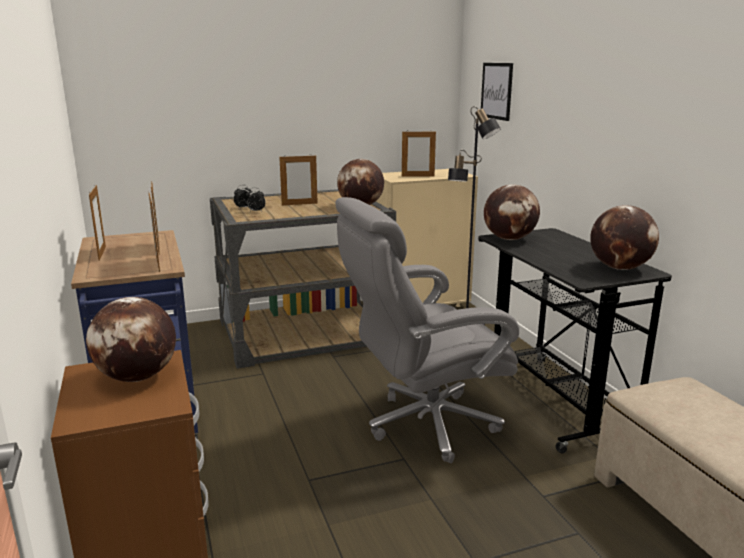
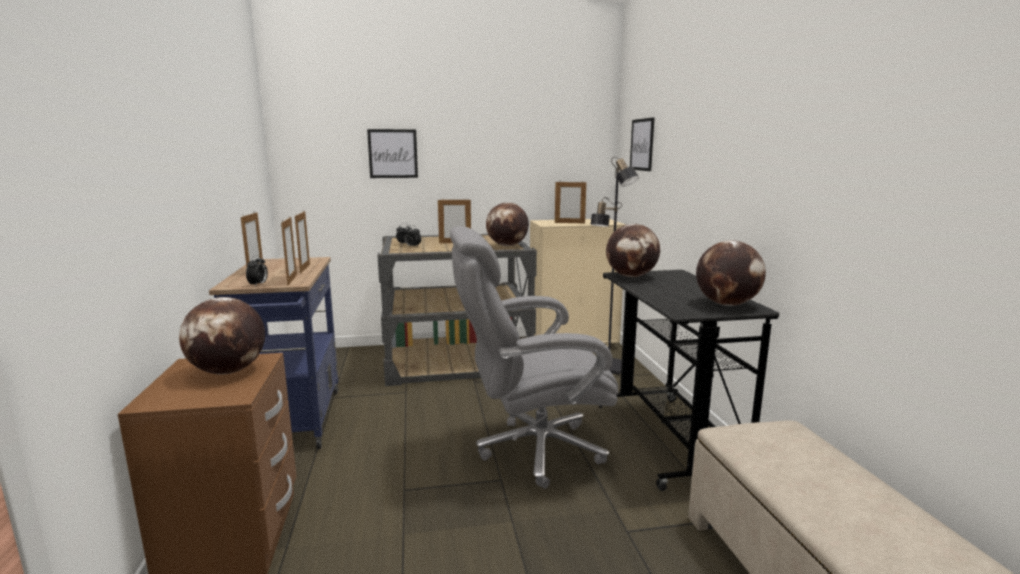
camera: 10 degrees right, 5 degrees down
none -> alarm clock [246,255,268,287]
none -> picture [367,129,418,178]

